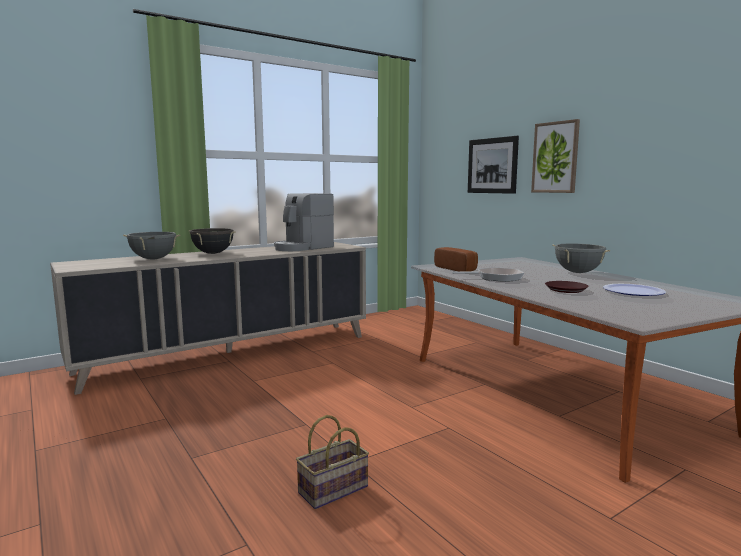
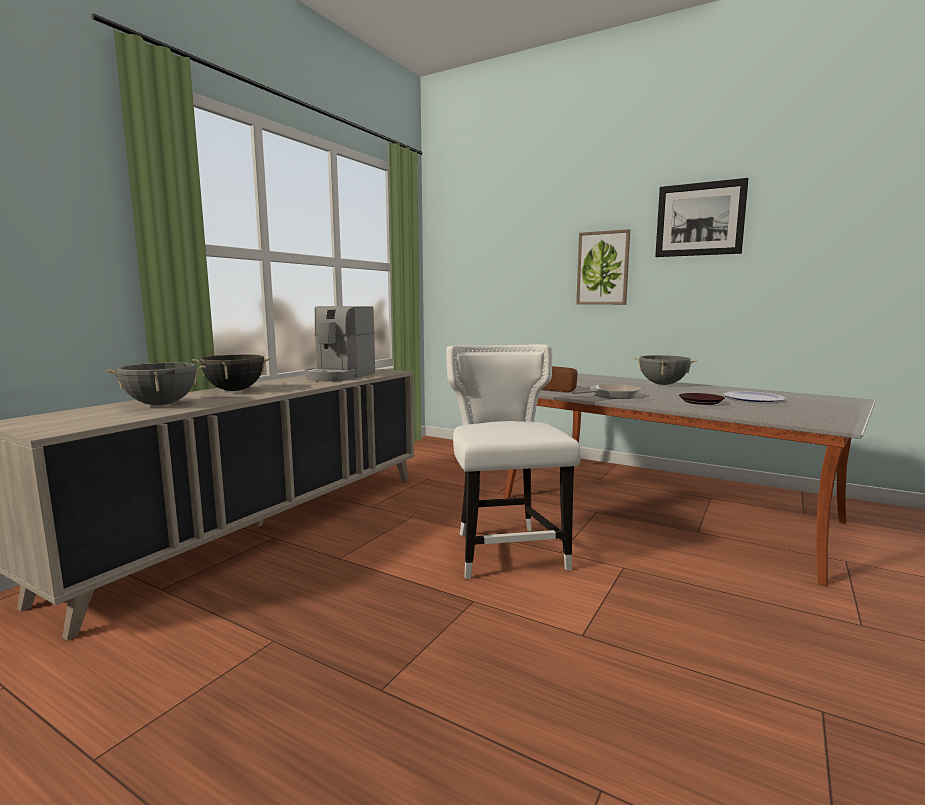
camera: 25 degrees left, 0 degrees up
basket [296,415,369,509] -> none
picture [468,136,519,194] -> picture moved to [655,178,749,257]
none -> white chair [446,344,581,579]

